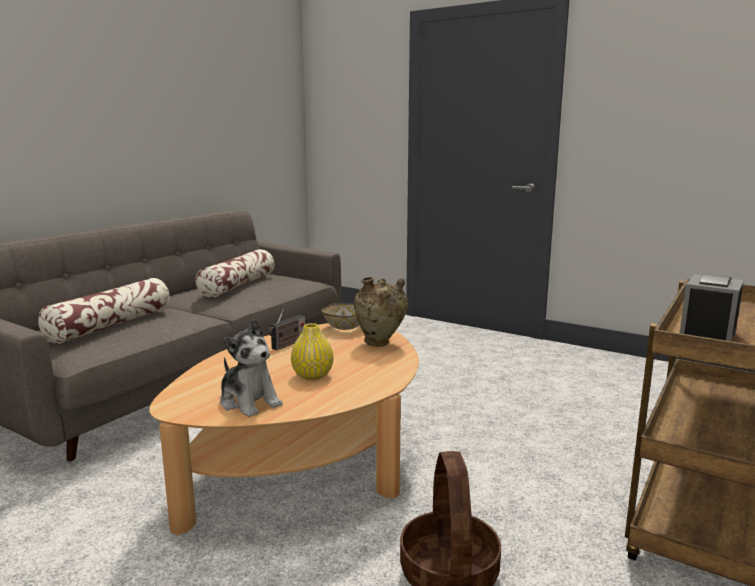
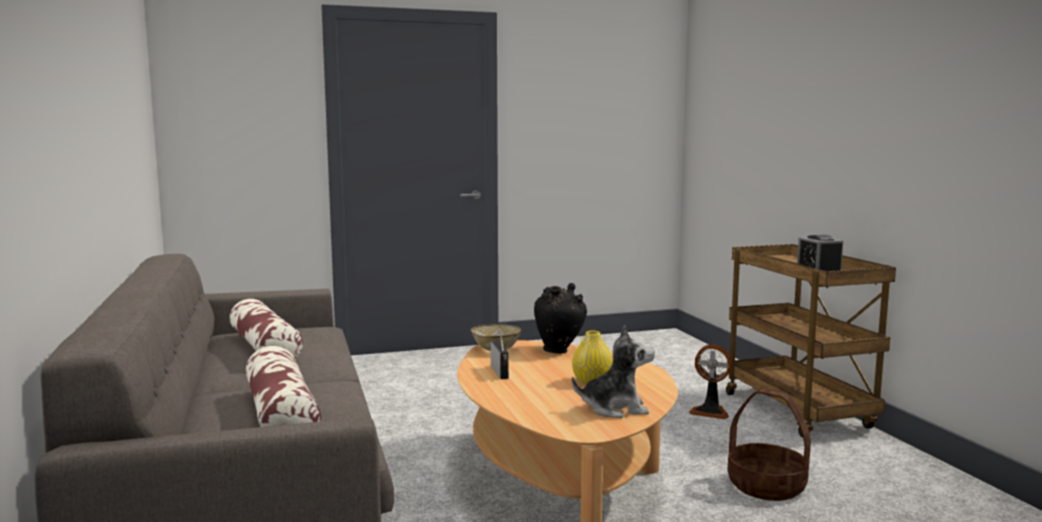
camera: 50 degrees left, 5 degrees down
beige vase [354,277,408,347] -> black vase [534,283,587,353]
none -> fan [689,344,732,419]

